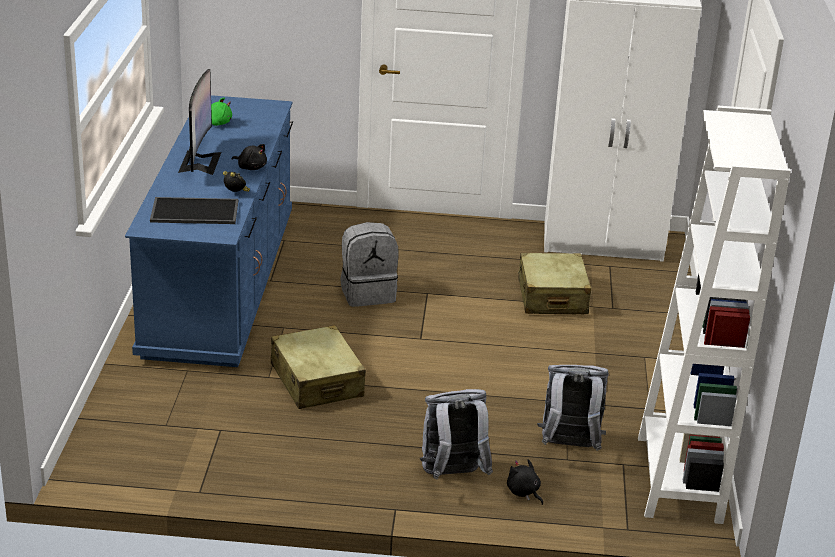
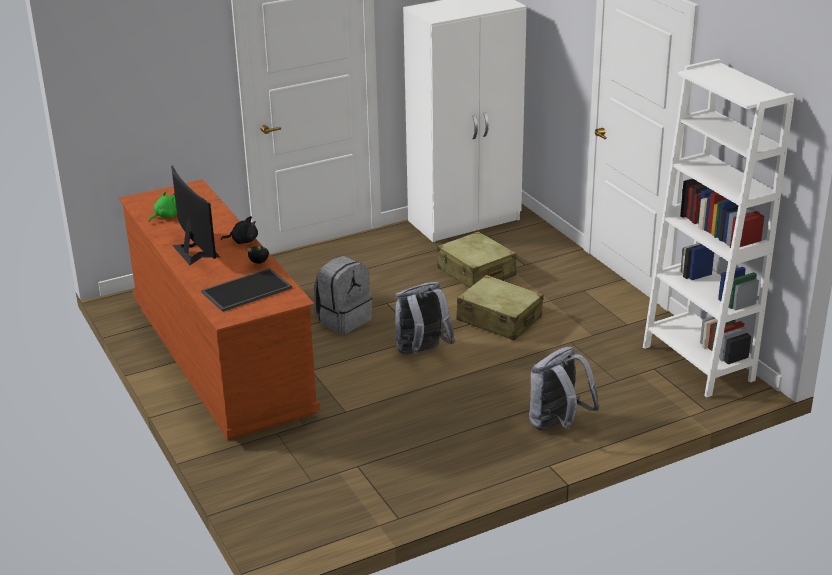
camera: 30 degrees left, 0 degrees up
blue dresser [125,95,293,367] -> brown dresser [119,179,320,440]
beige suitcase [271,325,366,409] -> beige suitcase moved to [456,275,544,340]
black plush toy [507,459,543,505] -> none
grey backpack [537,365,609,451] -> grey backpack moved to [395,282,455,354]

